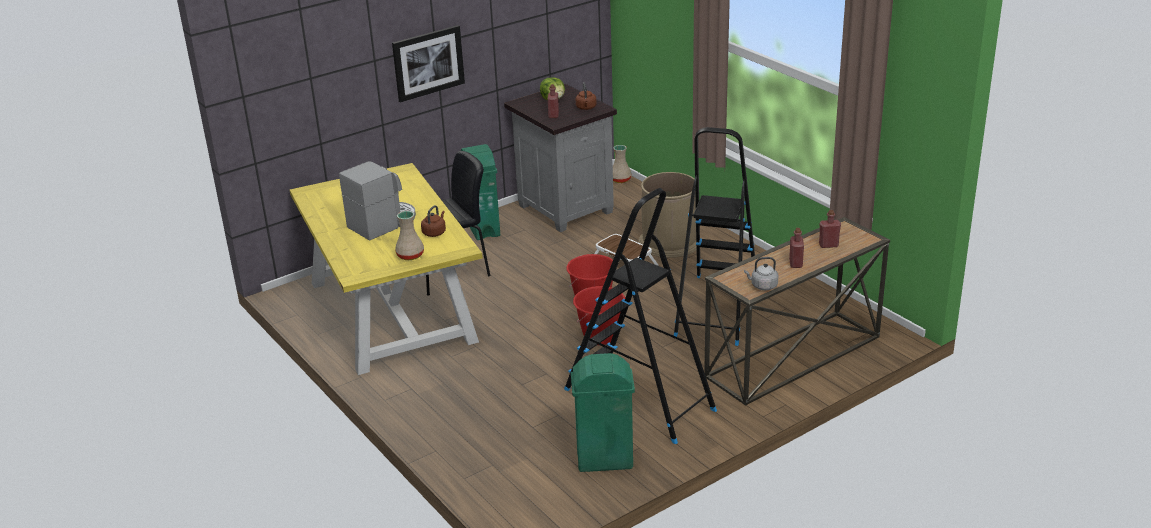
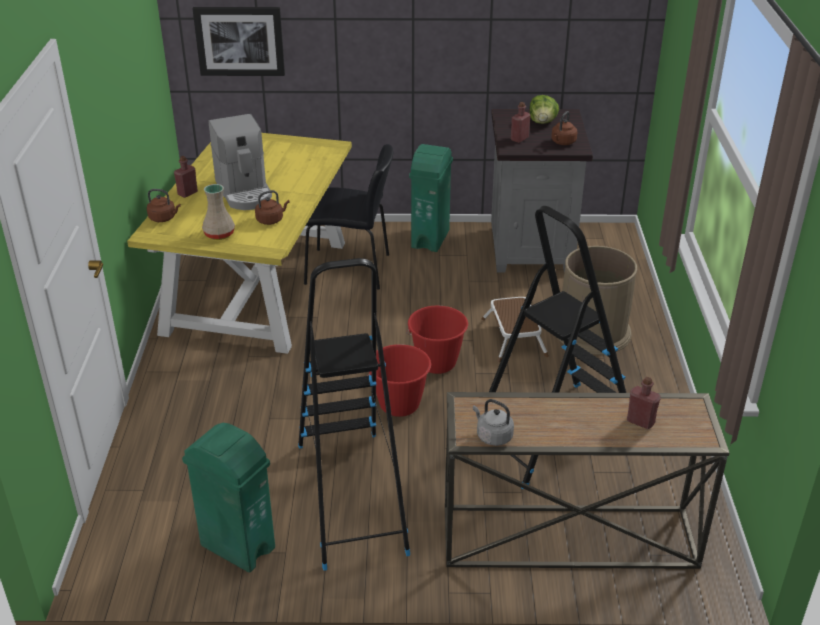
camera: 35 degrees right, 5 degrees up
coffee machine [339,161,416,241] -> coffee machine turned 75 degrees clockwise [208,114,272,210]
picture [392,25,465,102] -> picture moved to [192,7,285,76]
beige vase [613,145,632,183] -> none
red bottle [789,228,804,268] -> red bottle moved to [174,156,198,198]
none -> brown kettle [147,189,180,222]

